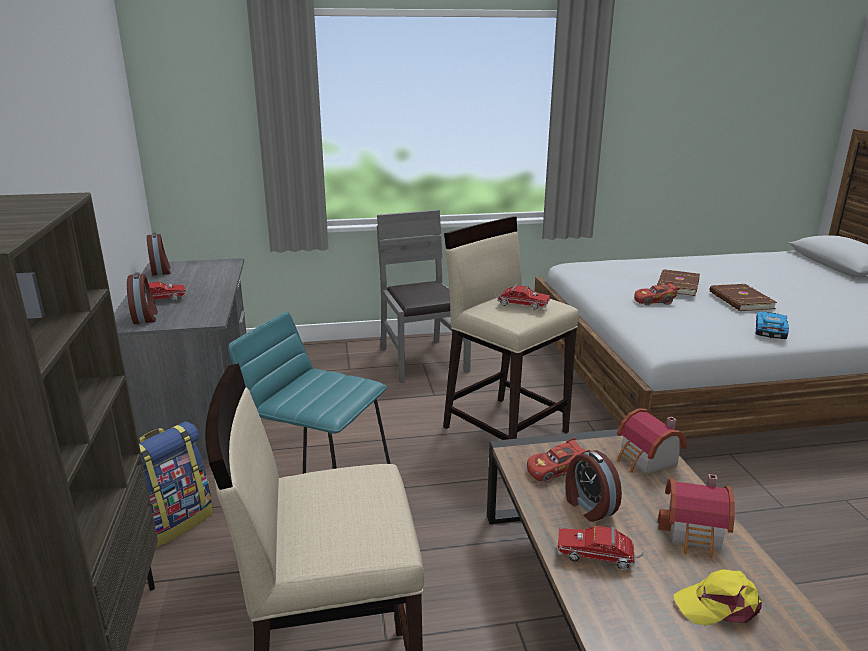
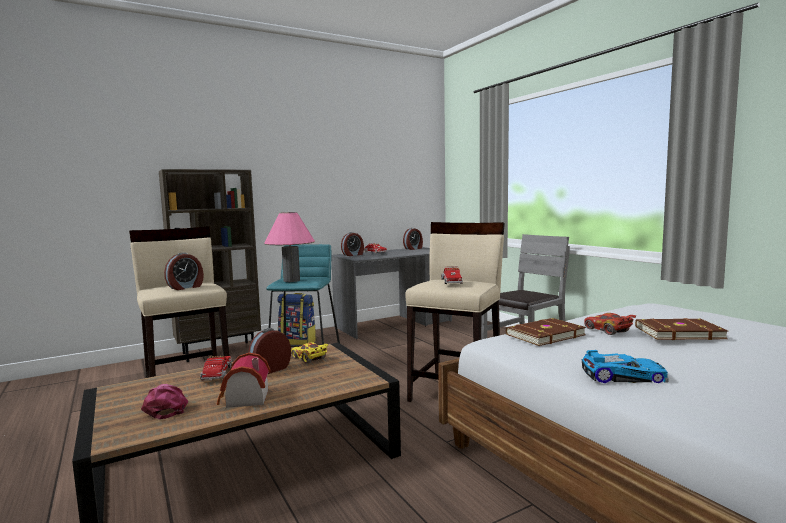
camera: 70 degrees right, 15 degrees down
red toy car [527,437,590,483] -> yellow toy car [291,342,328,363]
toy house [617,408,687,474] -> none
yellow cap [673,569,762,626] -> pink cap [141,384,188,419]
brown book [710,284,777,311] -> brown book moved to [506,318,586,346]
none -> alarm clock [164,252,204,290]
none -> pink table lamp [264,212,315,282]

